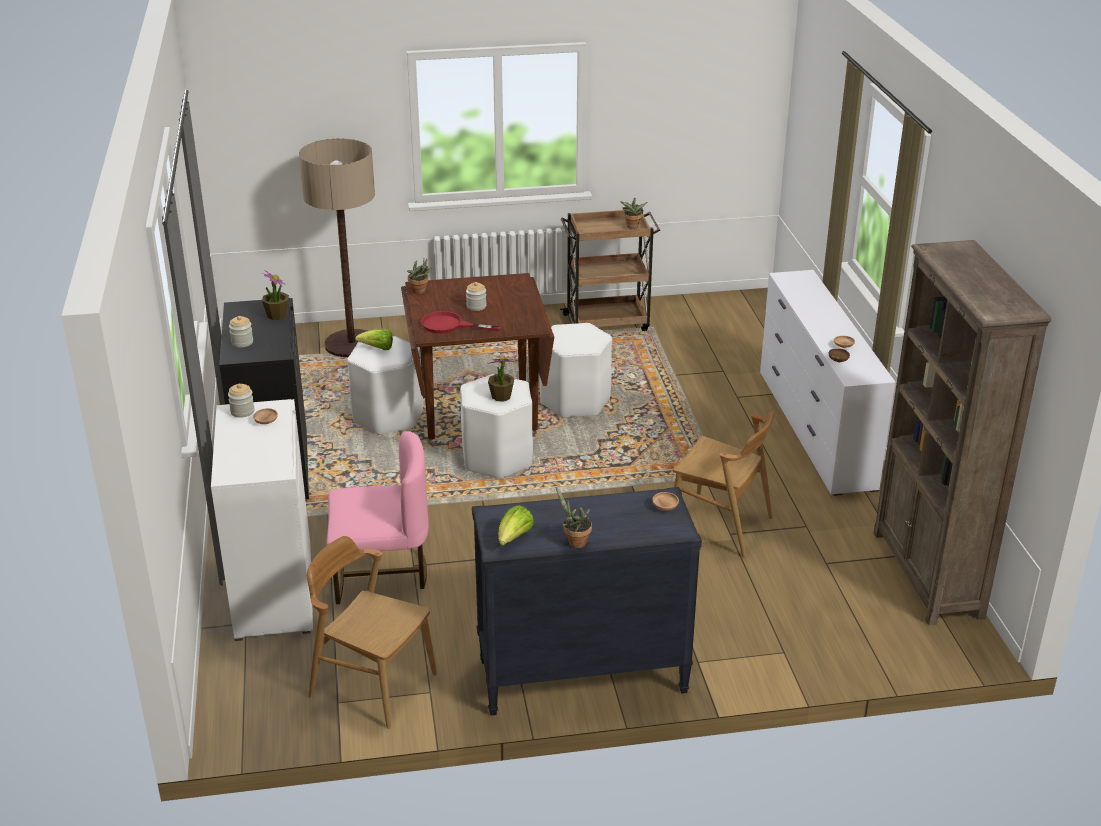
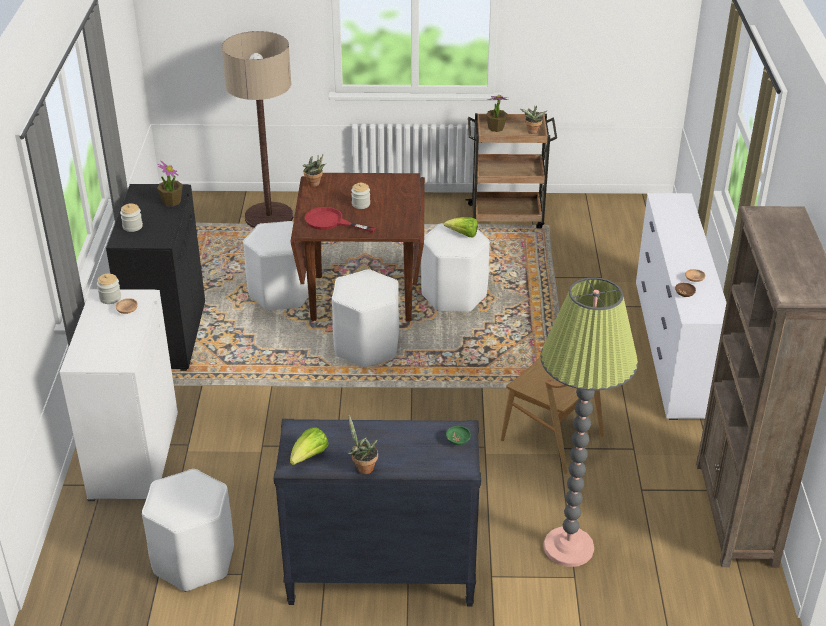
camera: 10 degrees right, 5 degrees up
brown chair [307,536,437,729] -> white stool [142,469,234,592]
pink chair [326,431,429,604] -> none
lettuce [355,329,393,350] -> lettuce moved to [444,217,478,237]
potted plant [488,356,515,402] -> potted plant moved to [486,95,508,132]
brown bowl [652,492,679,511] -> green bowl [446,426,471,445]
none -> floor lamp [541,278,638,567]

